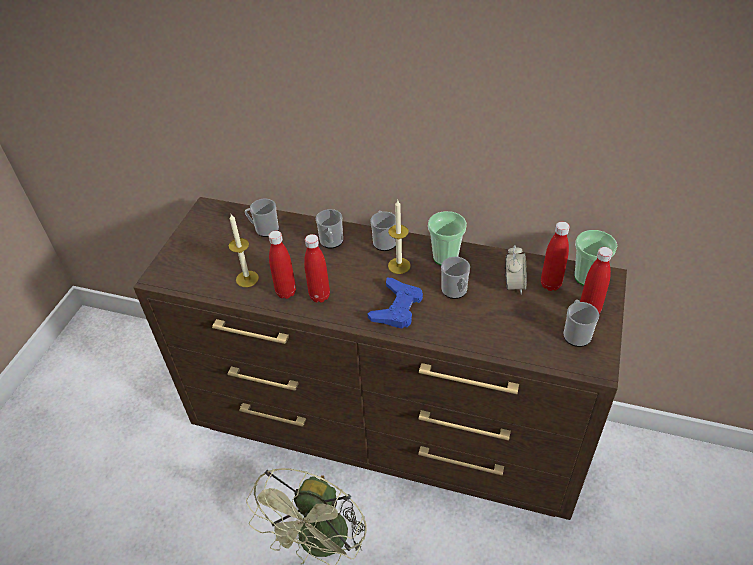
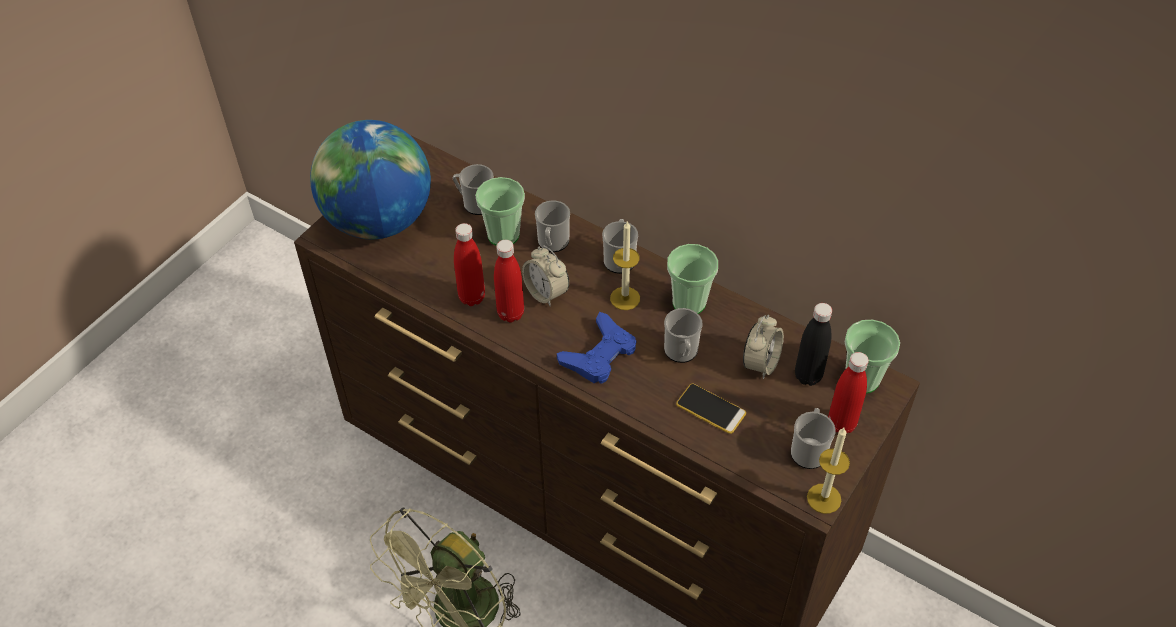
camera: 15 degrees right, 5 degrees up
candle [229,214,259,287] -> candle moved to [807,428,850,514]
red bottle [541,221,570,291] -> black bottle [795,303,832,386]
none -> globe [310,120,431,239]
none -> cup [475,177,525,246]
none -> alarm clock [522,245,569,307]
none -> phone [676,383,746,434]

